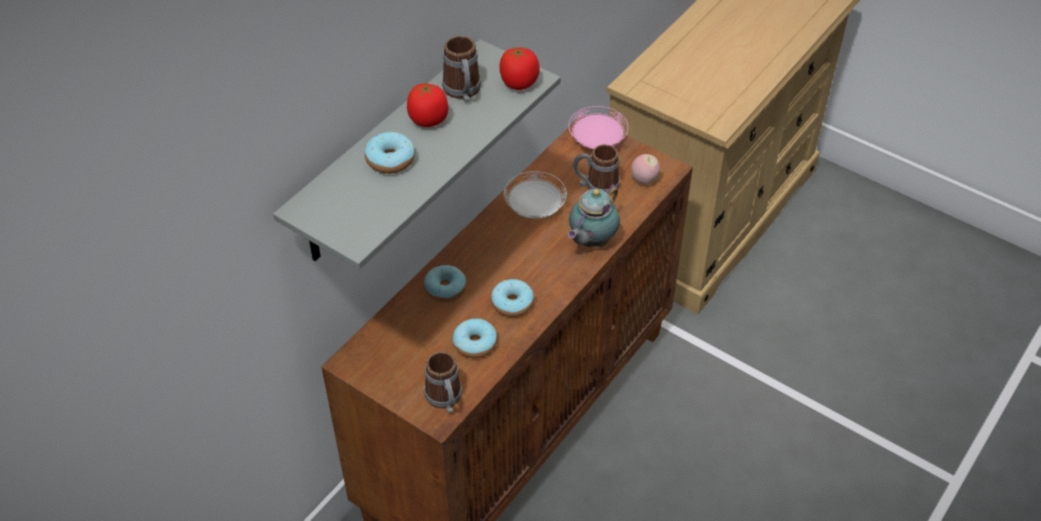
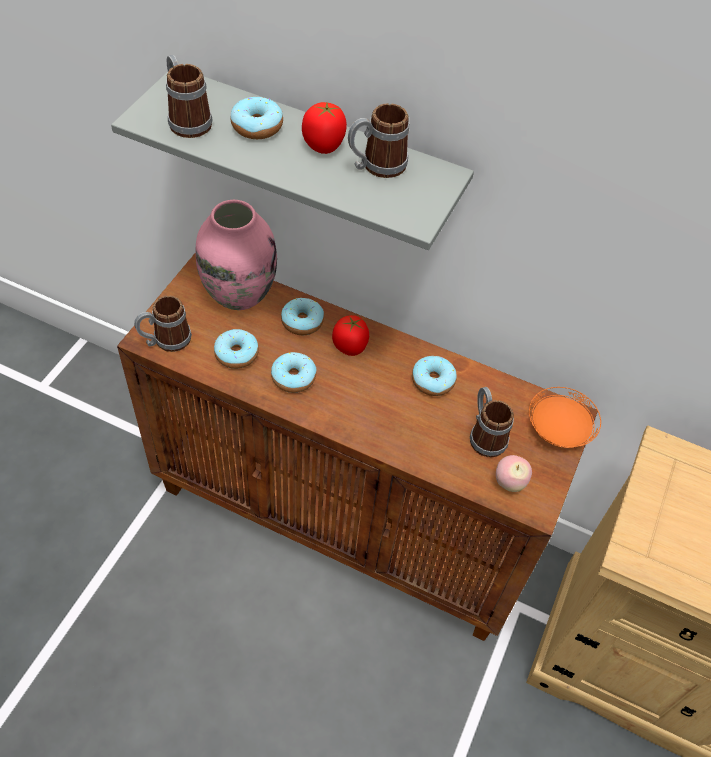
camera: 75 degrees right, 5 degrees up
tomato [499,46,540,90] -> tomato moved to [332,315,369,356]
white plate [504,171,567,219] -> donut [412,356,457,396]
teapot [568,184,620,248] -> none
pink plate [569,106,628,149] -> orange plate [529,387,601,448]
none -> mug [166,55,213,138]
none -> pink vase [196,200,277,310]

